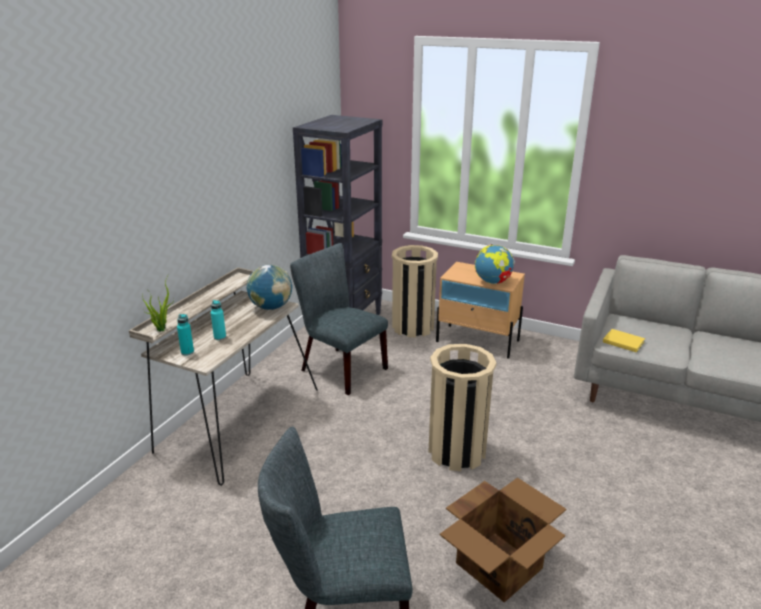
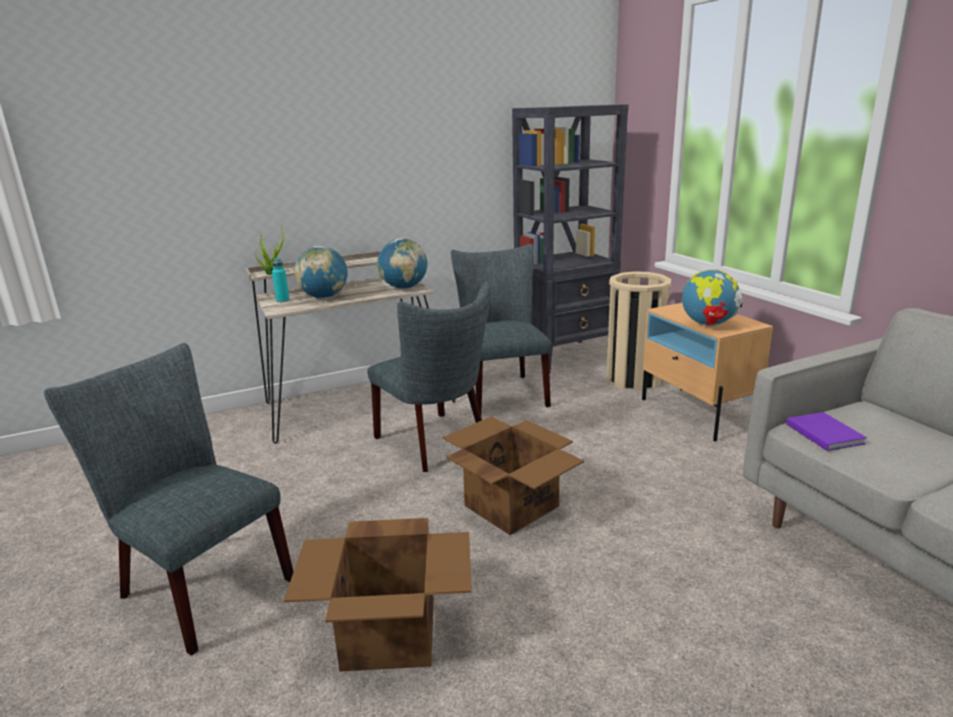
camera: 40 degrees right, 5 degrees down
turquoise bottle [211,300,226,340] -> globe [295,246,348,299]
beige trash can [428,344,496,471] -> cardboard box [443,417,584,535]
yellow book [603,329,645,352] -> purple book [786,412,867,451]
none -> grey chair [367,282,491,472]

